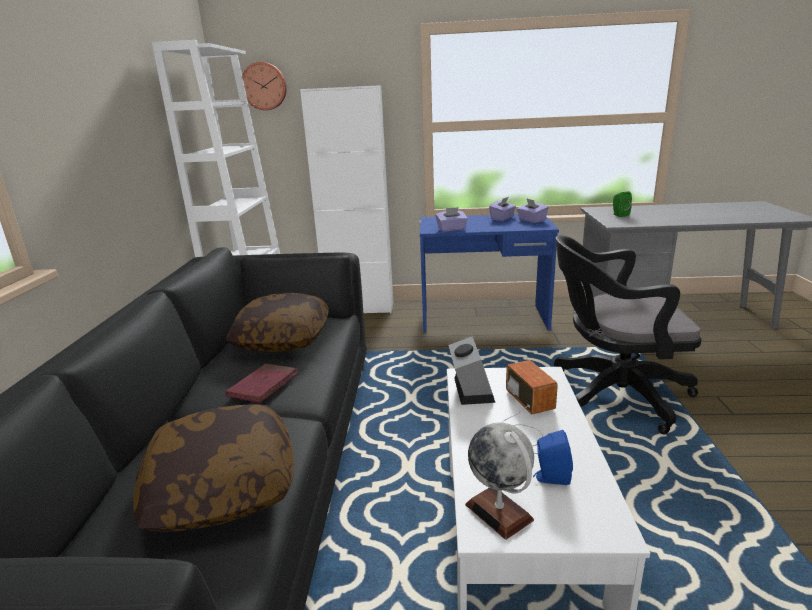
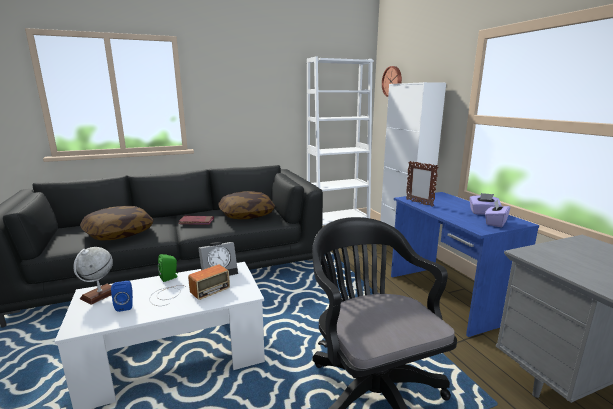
camera: 65 degrees right, 5 degrees down
purple tissue box [435,207,468,232] -> picture frame [406,161,438,207]
green speaker [613,192,632,217] -> green speaker moved to [158,254,178,282]

